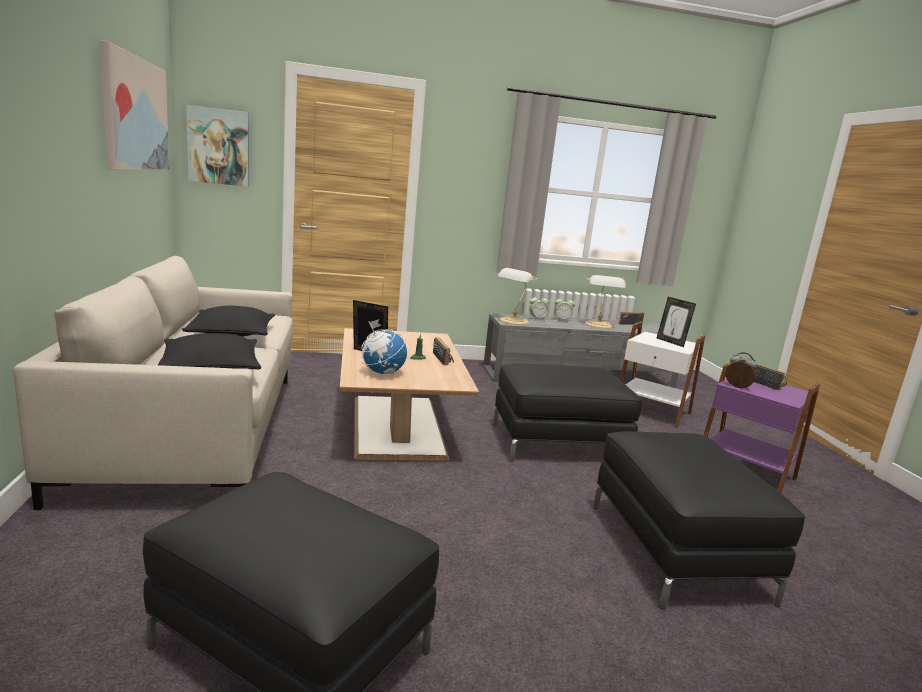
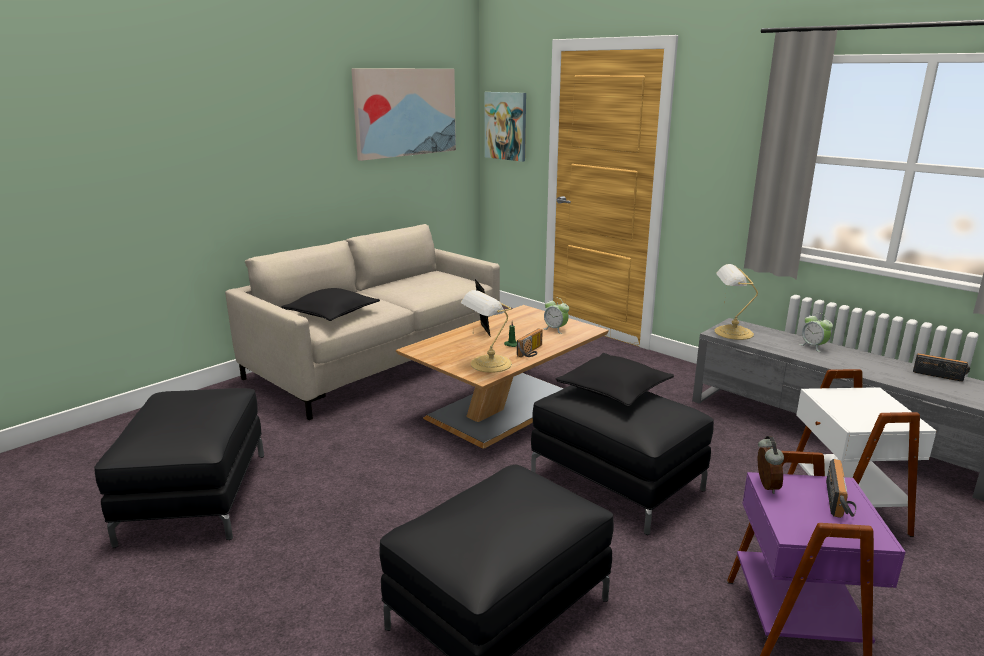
camera: 55 degrees right, 5 degrees up
black pillow [182,306,275,337] -> black pillow moved to [555,353,674,407]
globe [360,319,407,374] -> none
alarm clock [529,296,549,321] -> alarm clock moved to [543,298,569,334]
table lamp [585,275,627,328] -> table lamp moved to [461,290,512,373]
picture frame [657,297,696,347] -> none

